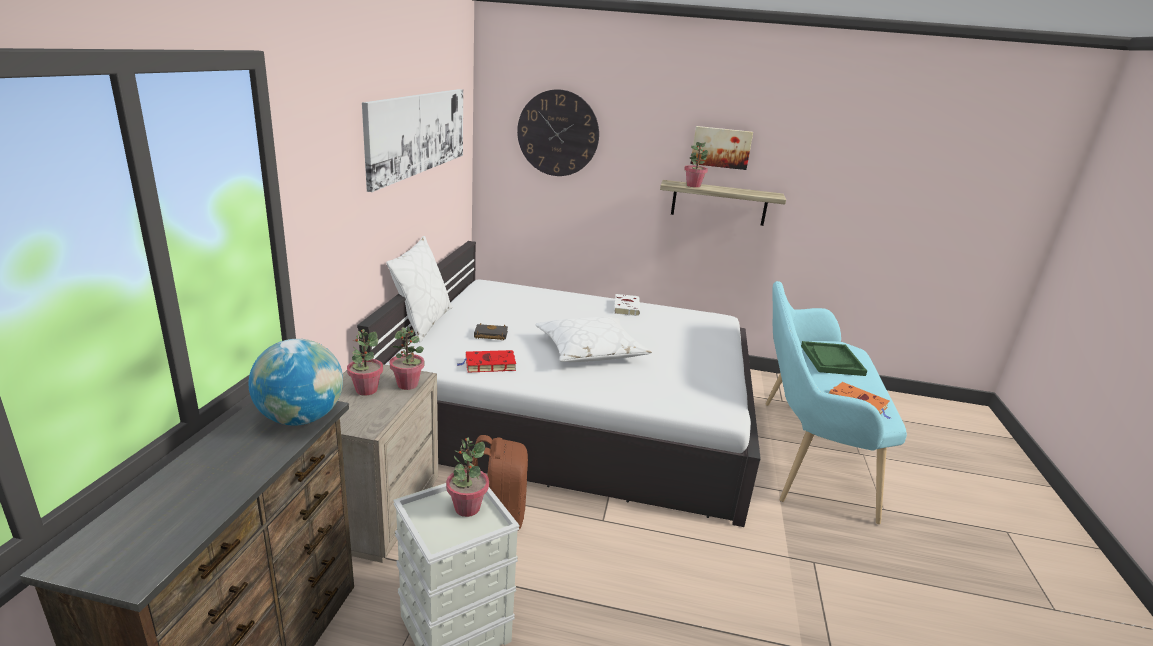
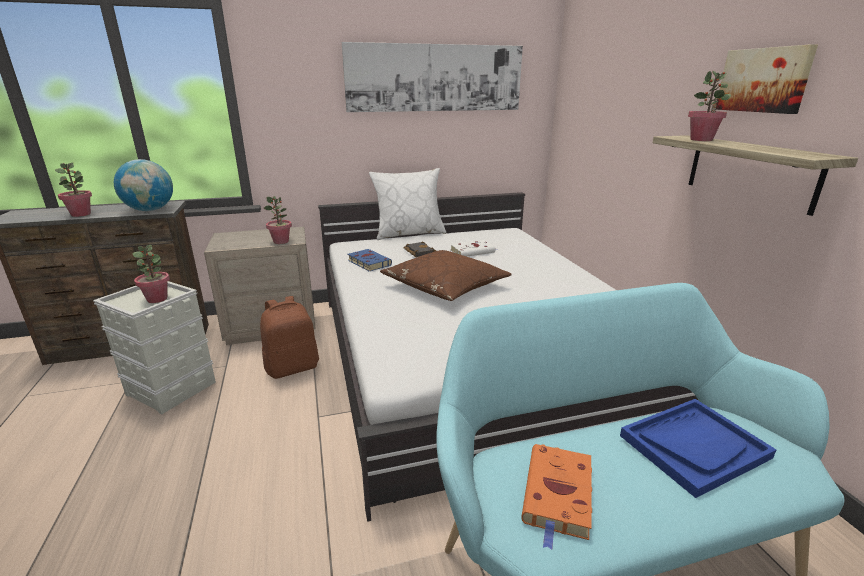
camera: 65 degrees right, 0 degrees up
potted plant [347,329,383,396] -> potted plant moved to [55,162,92,217]
red book [457,350,516,373] -> blue book [347,249,392,271]
wall clock [517,89,599,176] -> none
white pillow [536,317,652,362] -> brown pillow [380,250,512,301]
white book [614,294,640,316] -> white book moved to [450,240,497,257]
green tray [801,341,867,376] -> blue tray [620,399,776,498]

